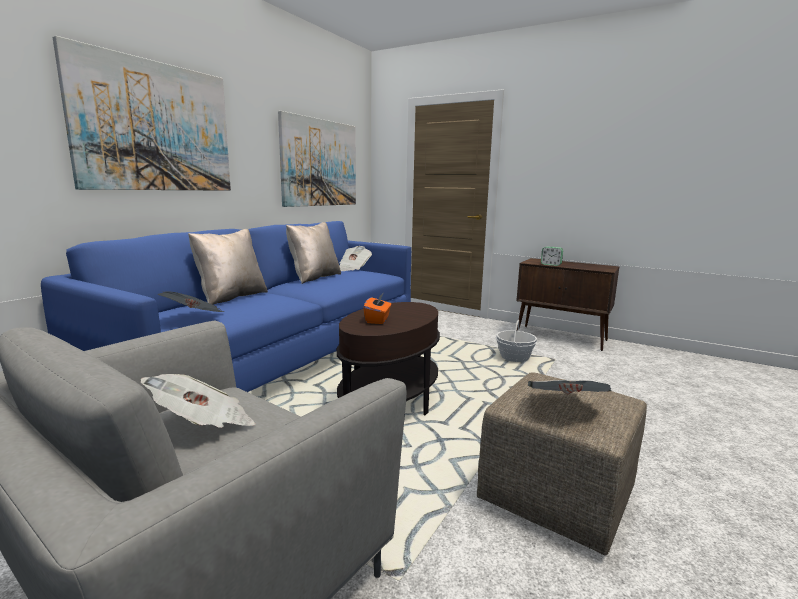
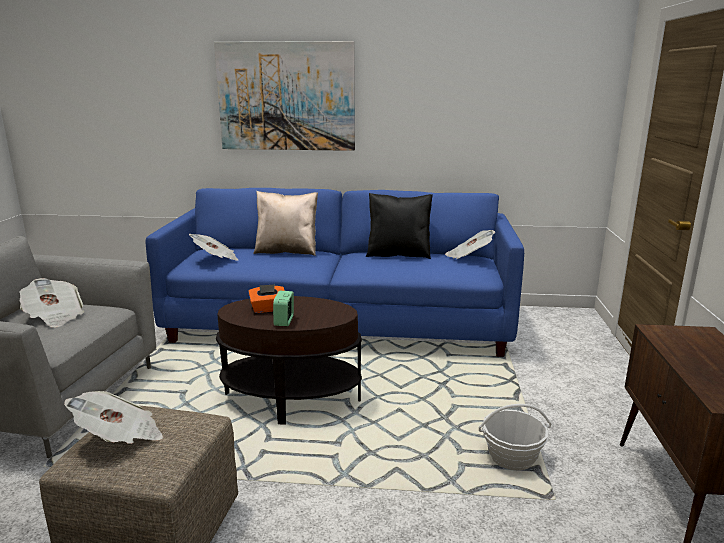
camera: 65 degrees right, 5 degrees up
picture [278,111,356,207] -> none
beige pillow [286,222,341,284] -> black pillow [366,193,433,259]
alarm clock [541,247,563,266] -> alarm clock moved to [273,291,294,326]

